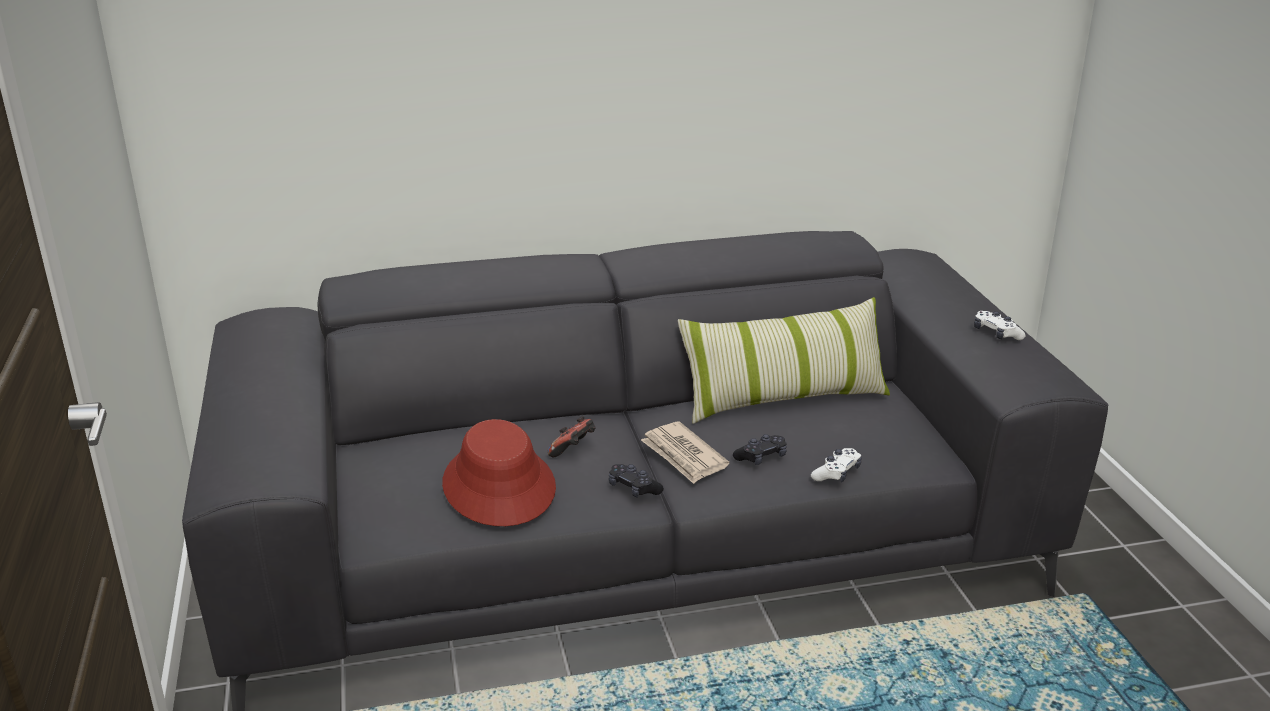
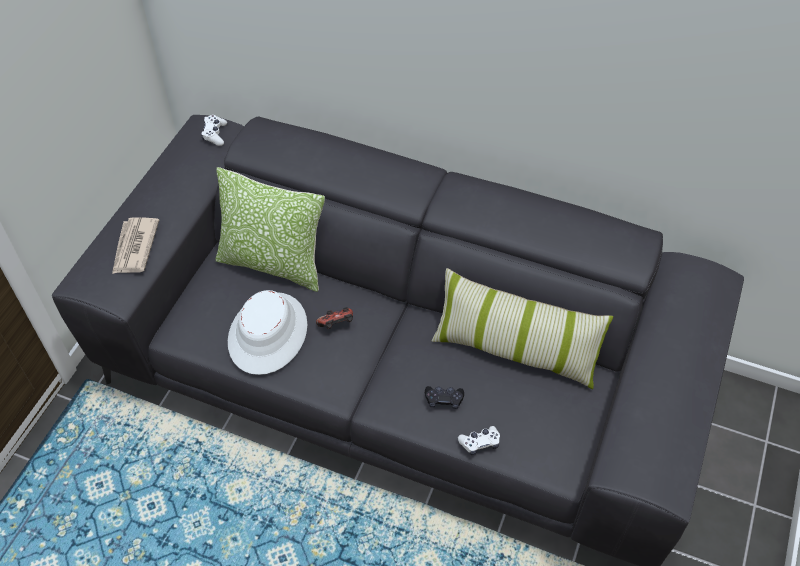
camera: 35 degrees right, 25 degrees up
red hat [442,419,556,526] -> white hat [228,290,307,375]
black game controller [609,464,664,498] -> none
newspaper [641,422,730,484] -> newspaper moved to [112,217,159,274]
white game controller [974,311,1025,340] -> white game controller moved to [201,115,227,146]
none -> pillow [216,167,325,292]

